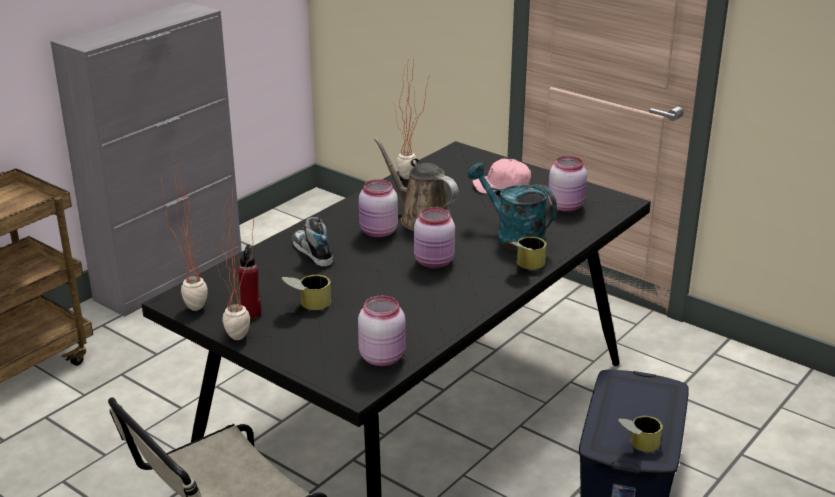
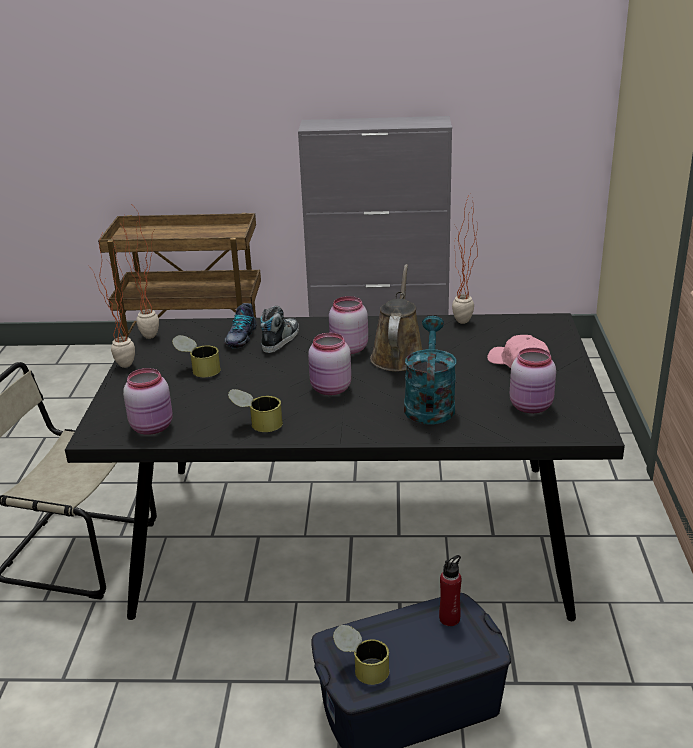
camera: 55 degrees right, 0 degrees up
red bottle [238,244,262,319] -> red bottle moved to [439,555,461,626]
can [509,237,546,269] -> can moved to [228,389,283,432]
none -> shoe [224,303,257,349]

